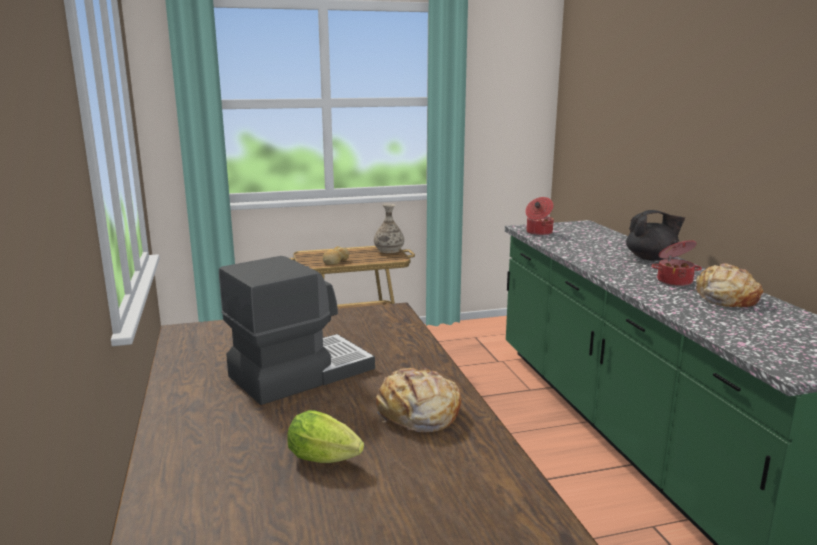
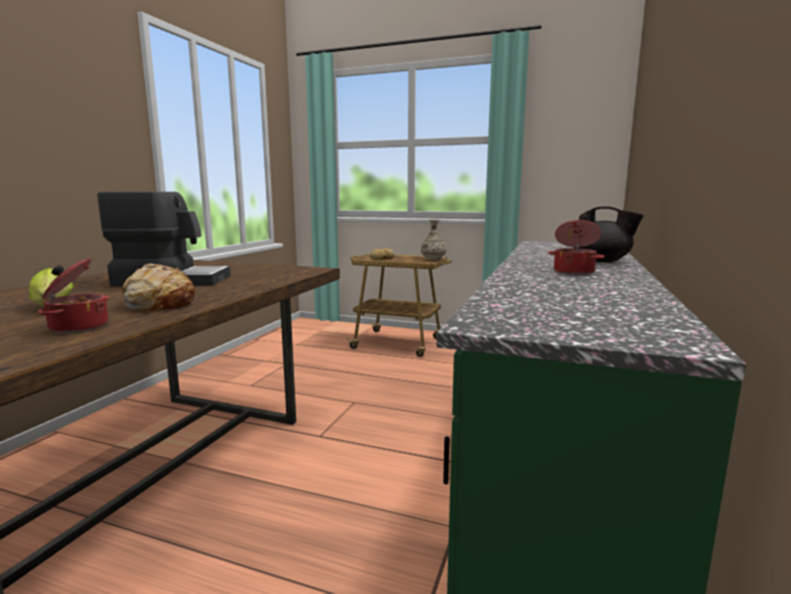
camera: 35 degrees right, 5 degrees down
cooking pot [525,197,554,235] -> cooking pot moved to [38,258,109,333]
bread [694,263,763,307] -> none

